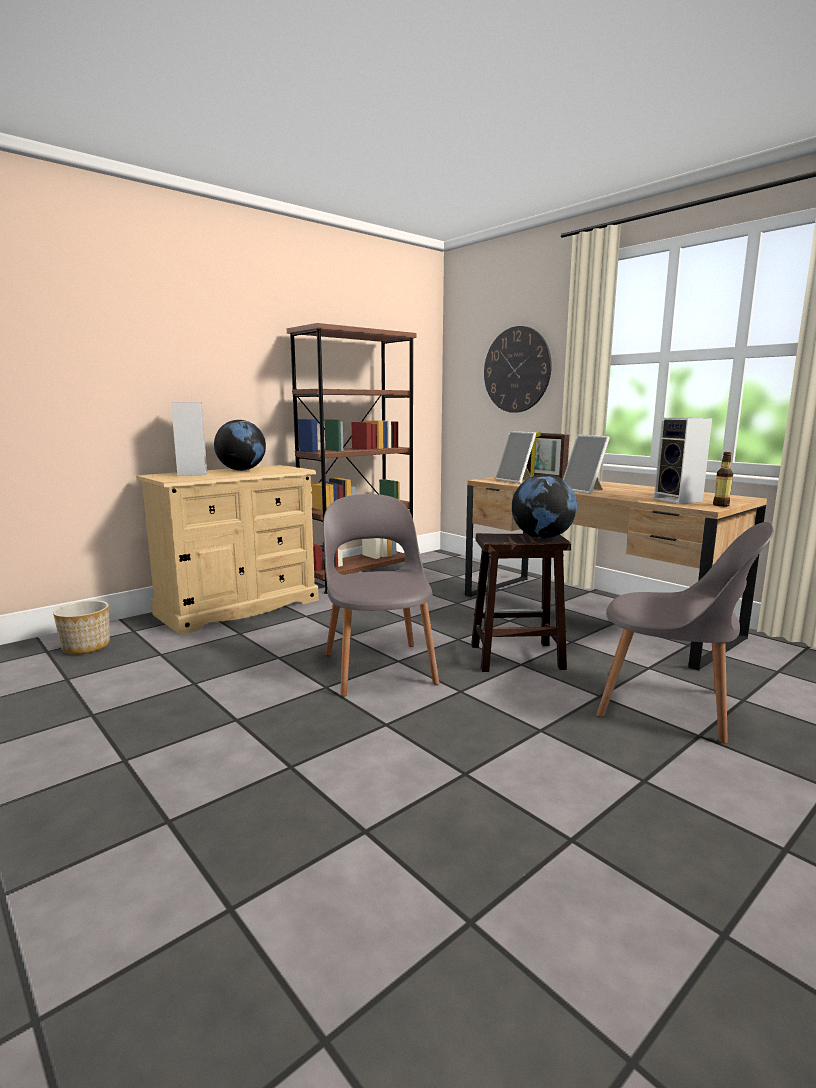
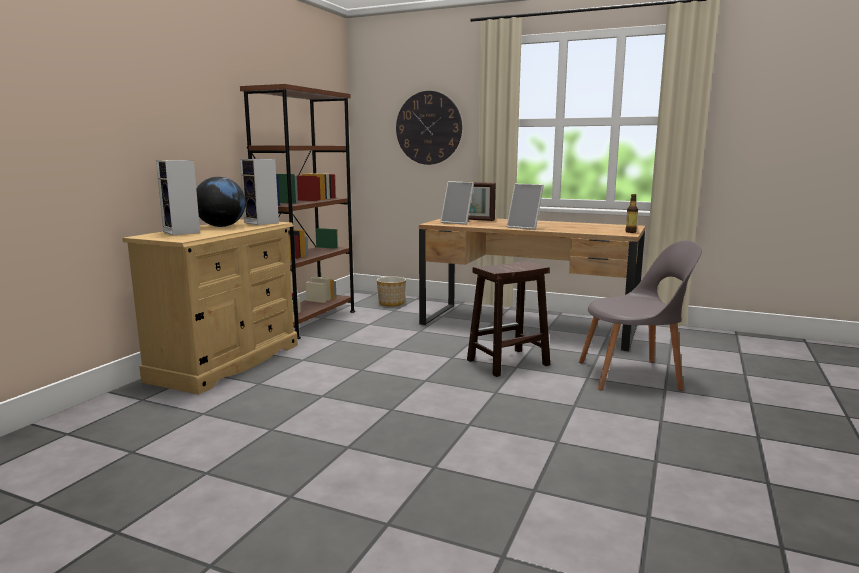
camera: 25 degrees left, 0 degrees up
planter [53,600,110,655] -> planter moved to [377,276,406,307]
grey chair [323,494,439,697] -> none
globe [512,474,577,539] -> none
speaker [654,418,712,504] -> speaker moved to [240,159,279,225]

